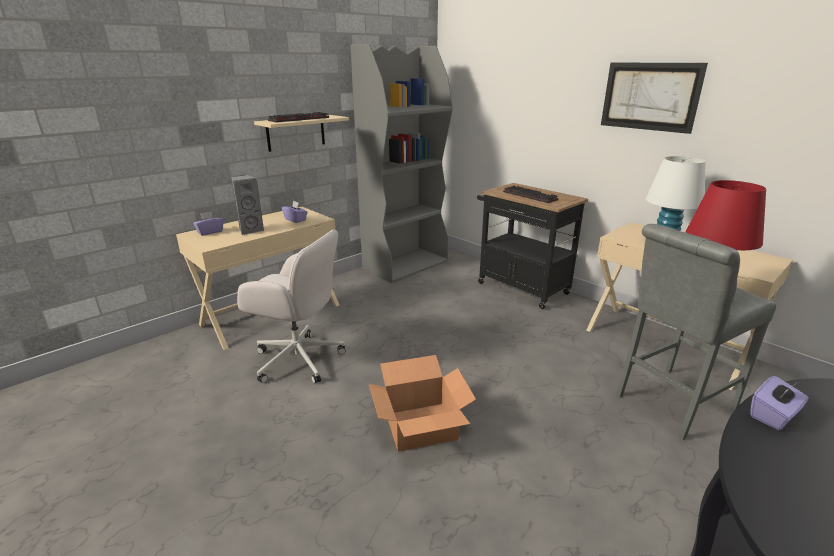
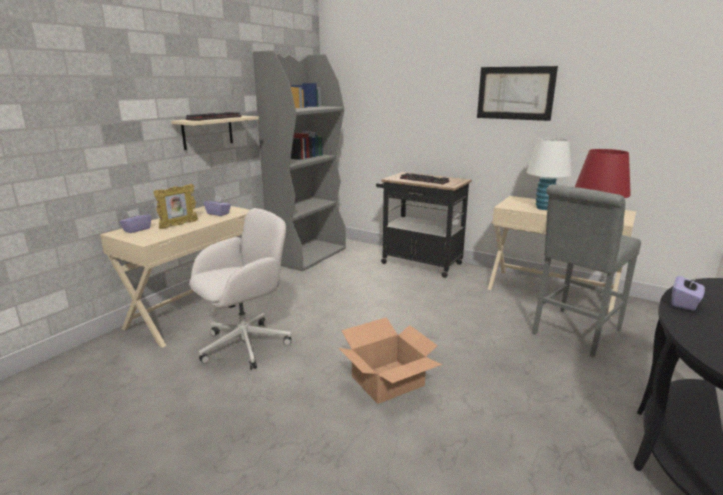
camera: 15 degrees left, 5 degrees down
grey speaker [231,175,264,235] -> picture frame [153,184,198,229]
white office chair [237,230,346,384] -> white office chair turned 45 degrees counterclockwise [189,208,291,370]

